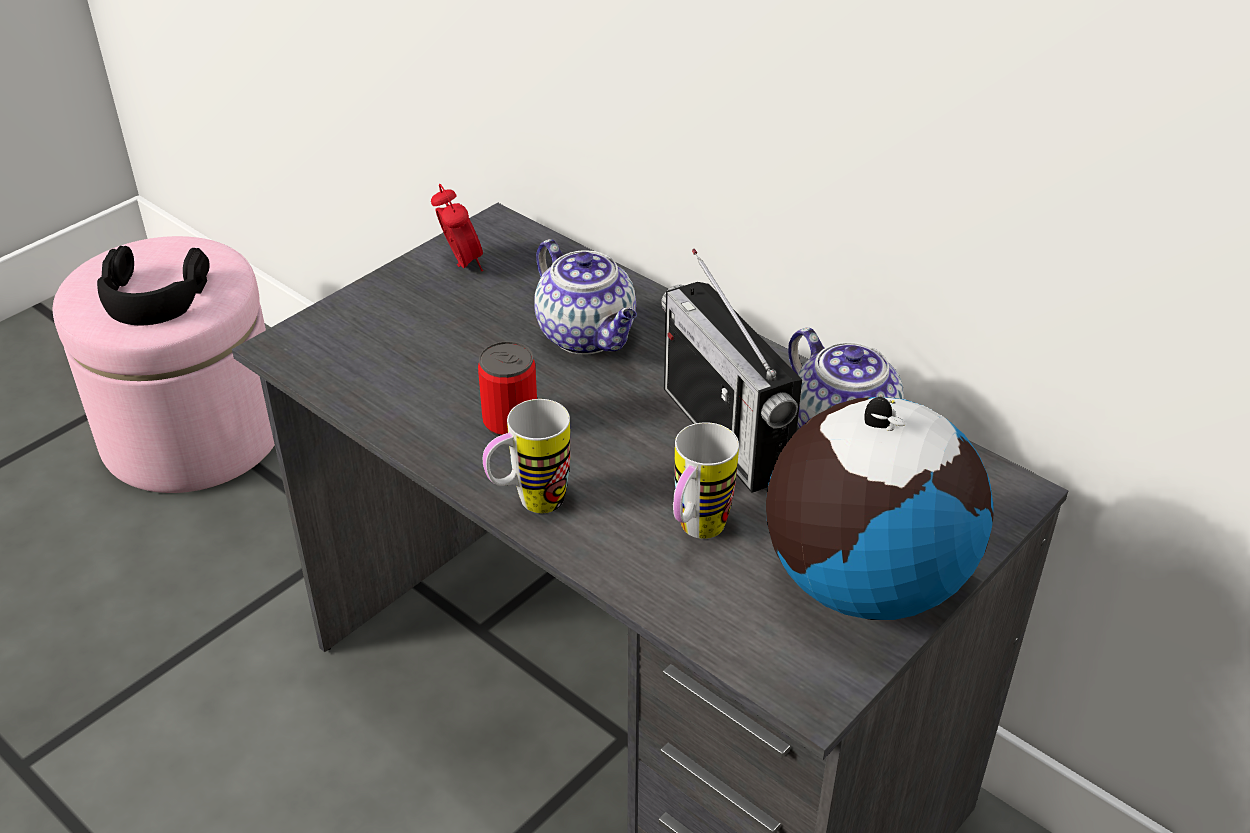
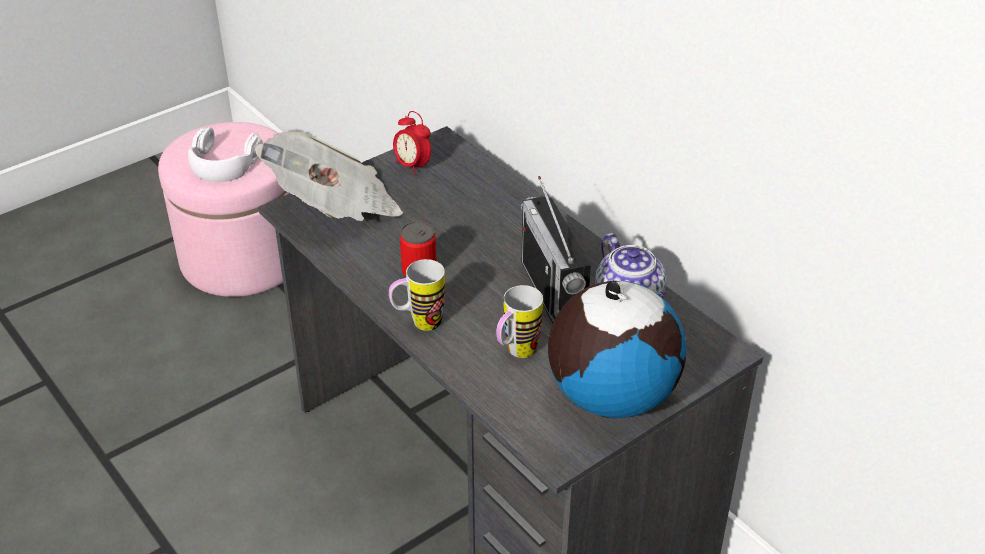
camera: 10 degrees right, 0 degrees up
black headphones [97,246,210,325] -> white headphones [188,127,263,182]
alarm clock [431,184,483,272] -> alarm clock turned 150 degrees clockwise [393,111,431,176]
teapot [534,239,637,354] -> none
none -> newspaper [255,131,403,221]

